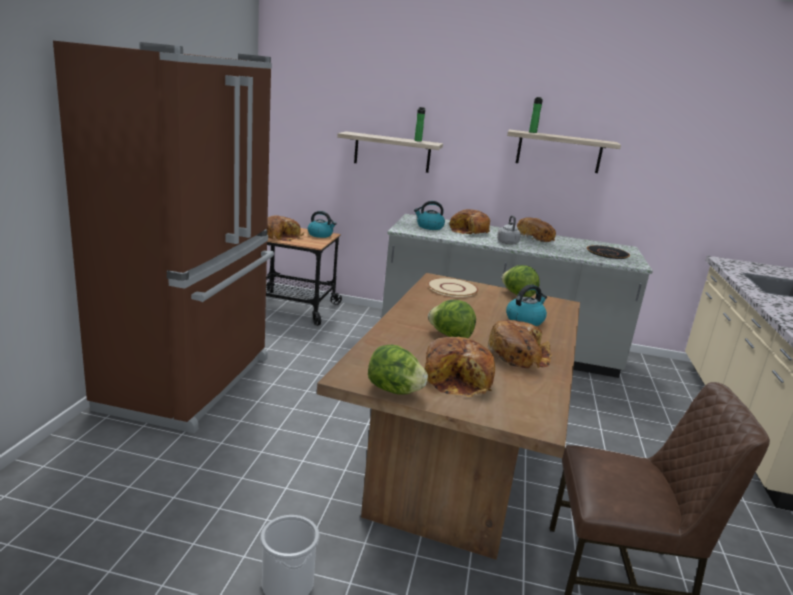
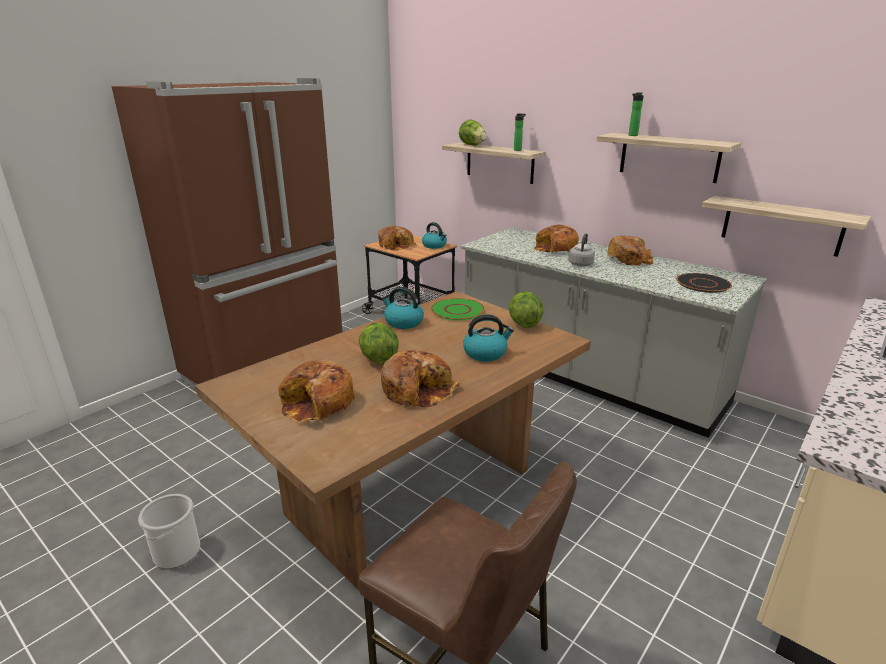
camera: 30 degrees right, 5 degrees up
lettuce [368,345,428,395] -> lettuce moved to [459,120,486,146]
kettle [414,201,445,230] -> kettle moved to [381,287,424,329]
beige plate [428,278,478,297] -> green plate [431,298,485,321]
none -> shelf [702,196,871,257]

